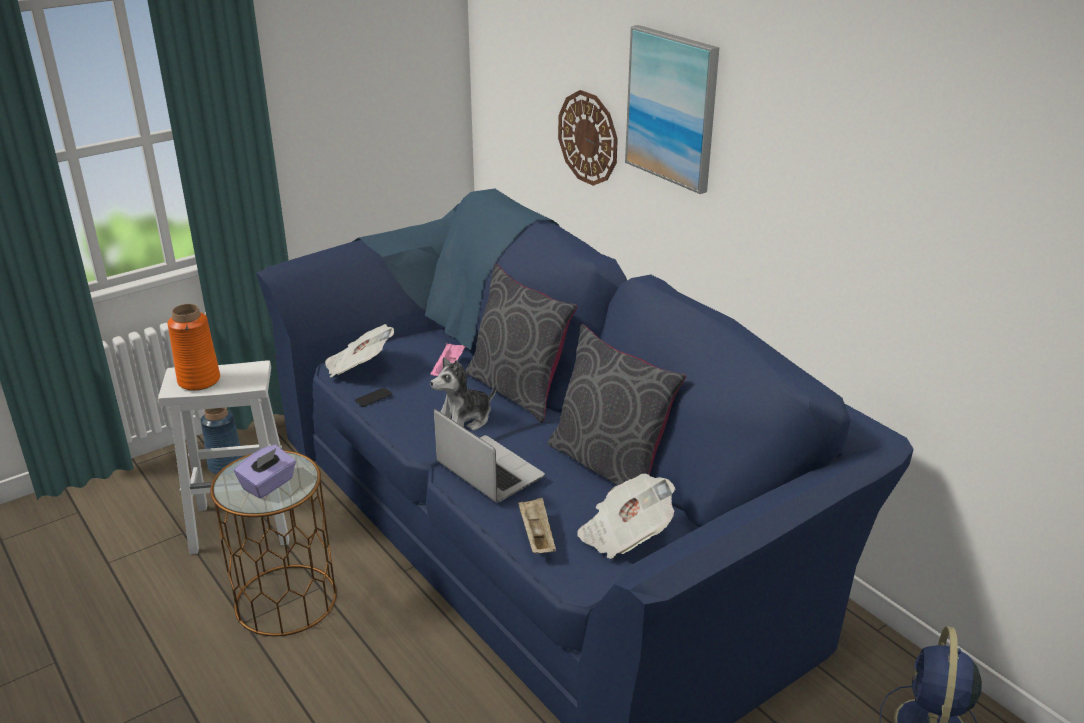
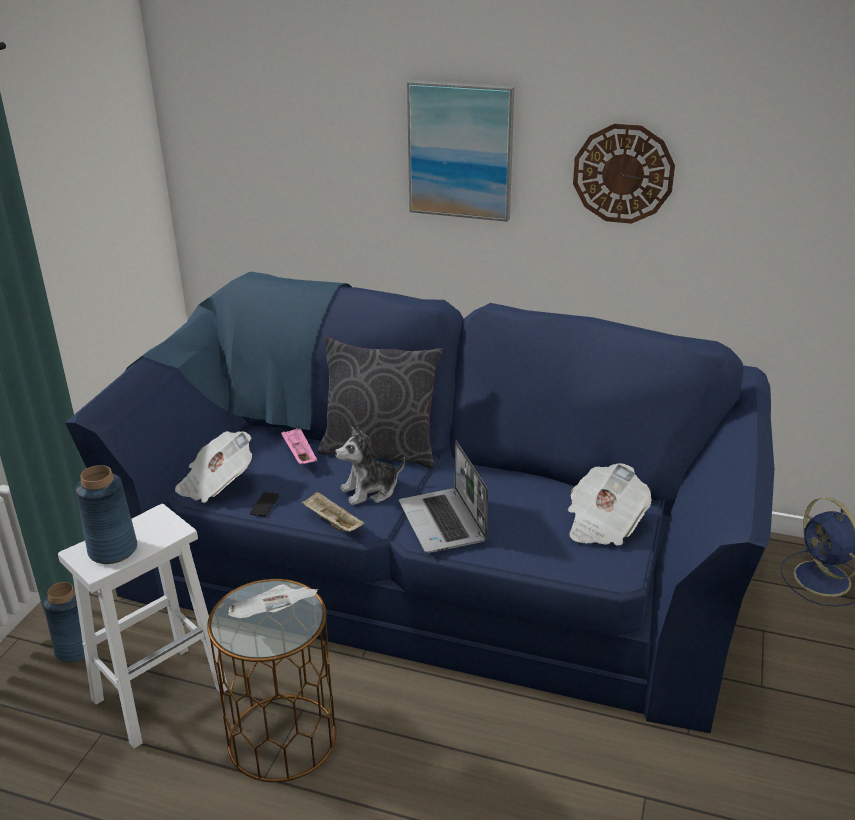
camera: 35 degrees left, 0 degrees up
orange vase [167,304,220,391] -> blue vase [75,465,137,564]
purple tissue box [234,445,296,498] -> newspaper [228,584,319,618]
plush toy [430,357,497,431] -> plush toy turned 45 degrees clockwise [335,427,405,505]
laptop [434,409,545,503] -> laptop turned 120 degrees counterclockwise [399,441,488,553]
beige tray [518,497,556,554] -> beige tray moved to [302,491,365,532]
grey pillow [547,324,686,485] -> none
wall clock [558,90,618,186] -> wall clock moved to [573,124,675,224]

